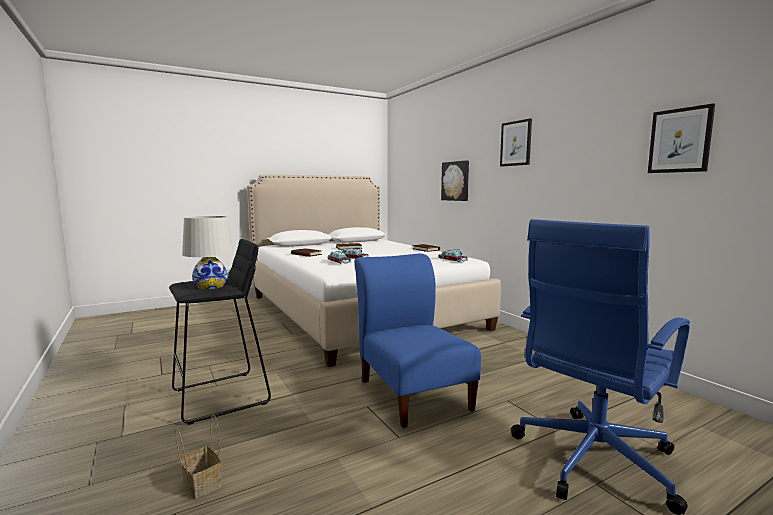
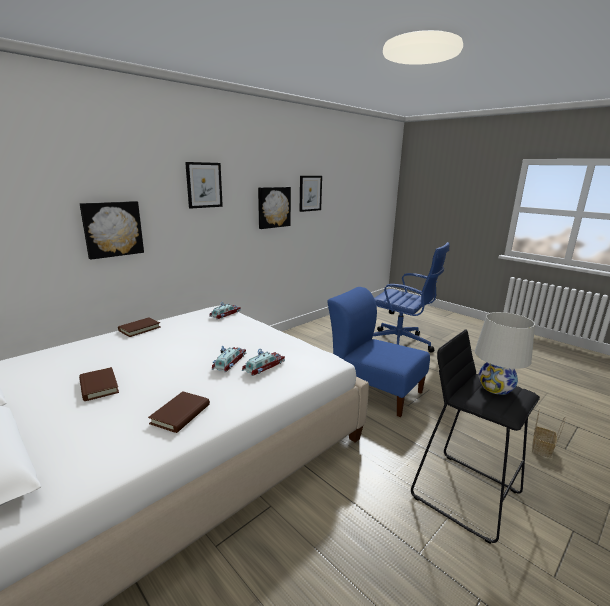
camera: 105 degrees left, 10 degrees up
blue chair [354,254,481,428] -> blue chair turned 75 degrees clockwise [327,287,430,417]
none -> picture [258,187,291,229]

